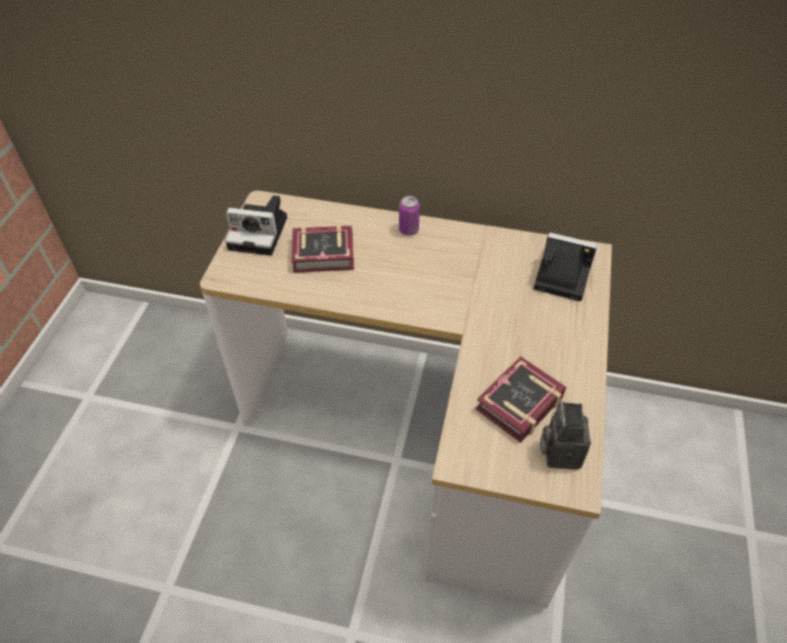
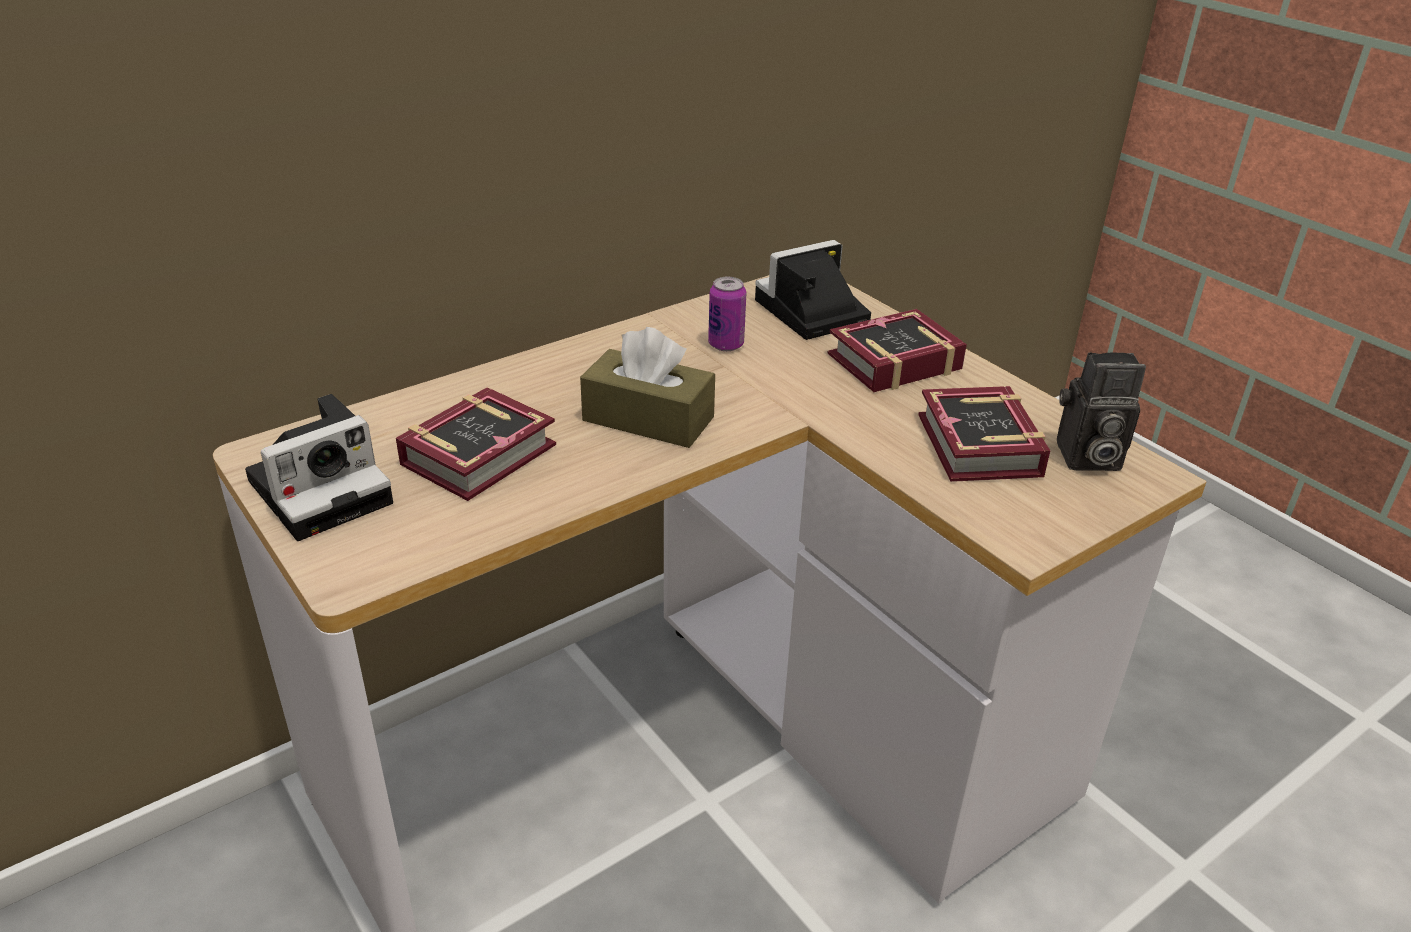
camera: 50 degrees left, 15 degrees down
can [399,196,420,236] -> can moved to [708,277,746,351]
camera [540,400,591,469] -> camera turned 45 degrees counterclockwise [1057,352,1146,471]
none -> brown tissue box [580,327,715,448]
none -> book [827,309,967,392]

